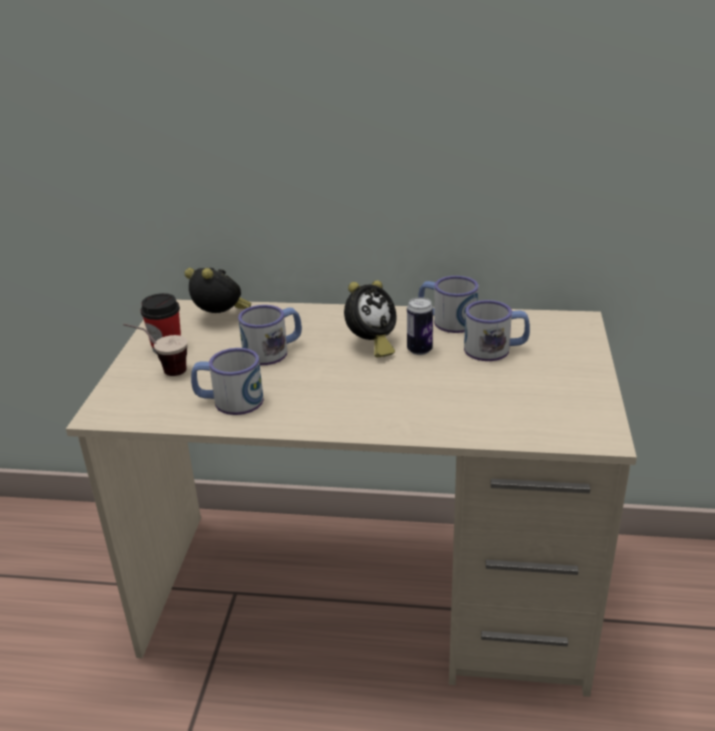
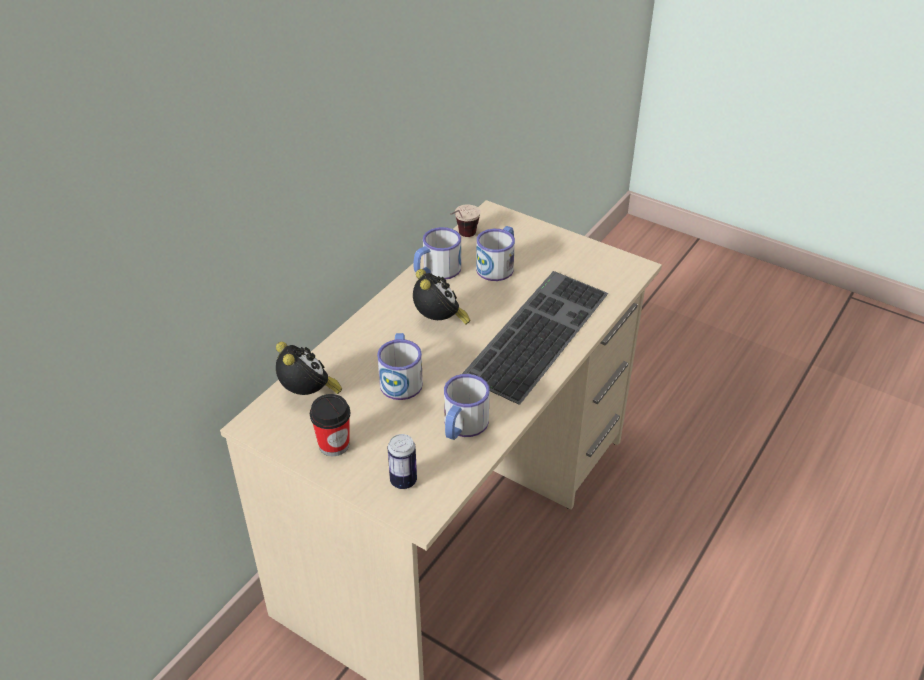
camera: 65 degrees left, 10 degrees up
cup [123,323,187,376] -> cup moved to [450,204,481,237]
alarm clock [184,268,251,313] -> alarm clock turned 90 degrees clockwise [276,342,342,395]
can [407,297,433,355] -> can moved to [388,434,417,489]
none -> keyboard [462,271,608,404]

